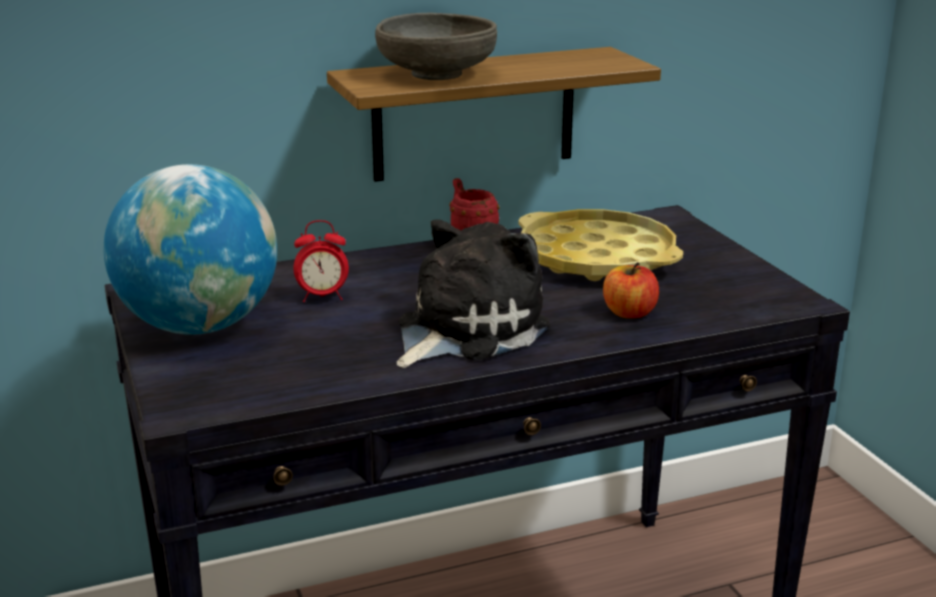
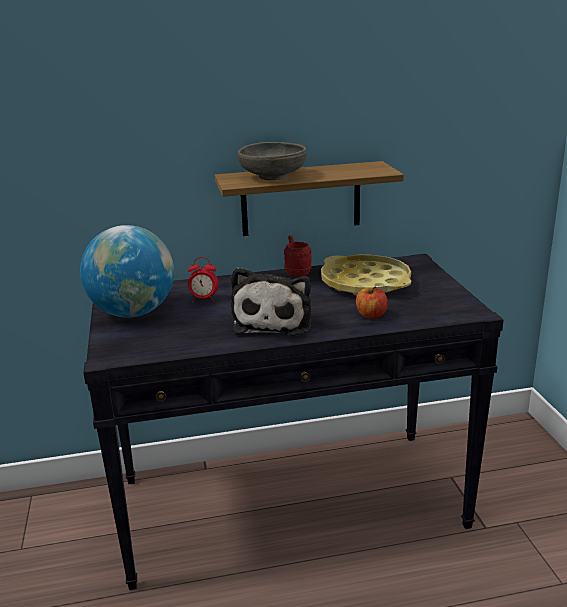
camera: 10 degrees right, 0 degrees up
plush toy [397,219,550,368] -> plush toy turned 135 degrees clockwise [231,267,311,336]

